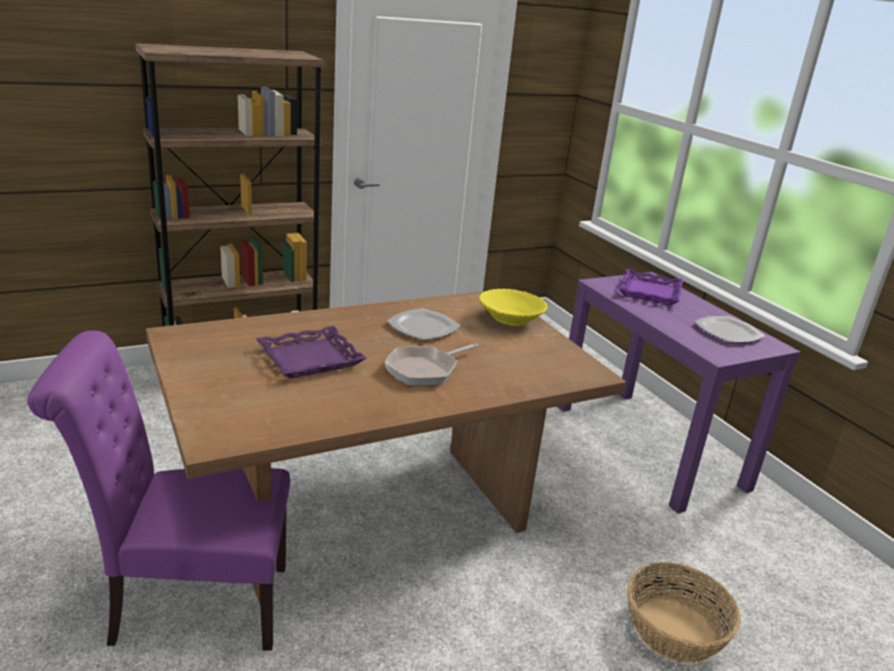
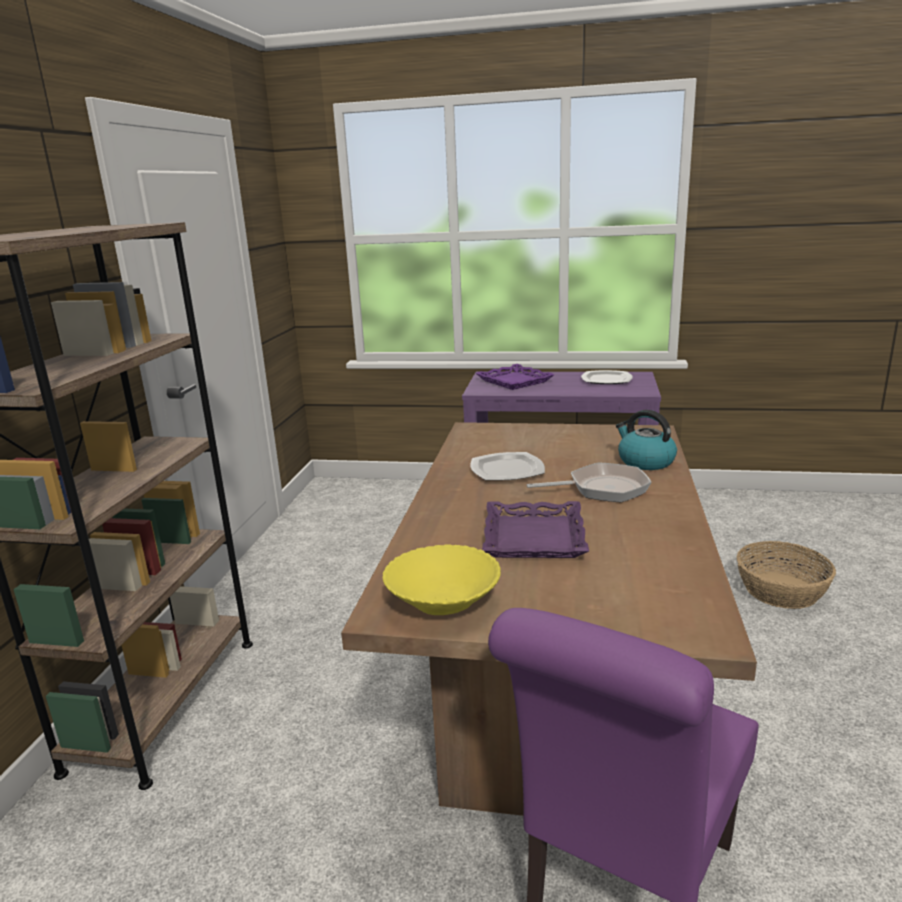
camera: 50 degrees left, 5 degrees down
frying pan [384,343,478,386] -> frying pan turned 90 degrees counterclockwise [527,462,652,502]
yellow bowl [479,289,548,326] -> yellow bowl moved to [382,544,501,615]
none -> kettle [616,410,677,470]

